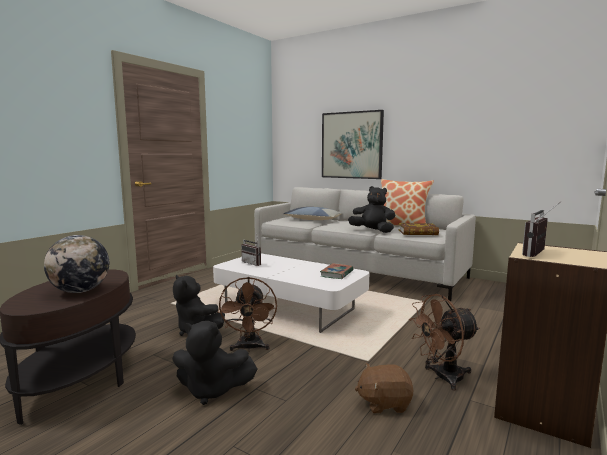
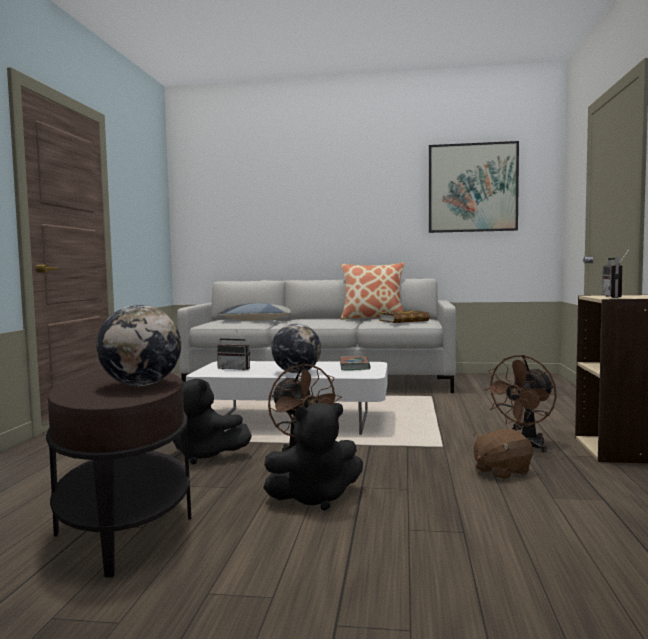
camera: 25 degrees left, 5 degrees down
picture [322,110,384,179] -> picture moved to [429,141,519,233]
black plush toy [348,186,395,233] -> none
none -> globe [272,324,321,373]

